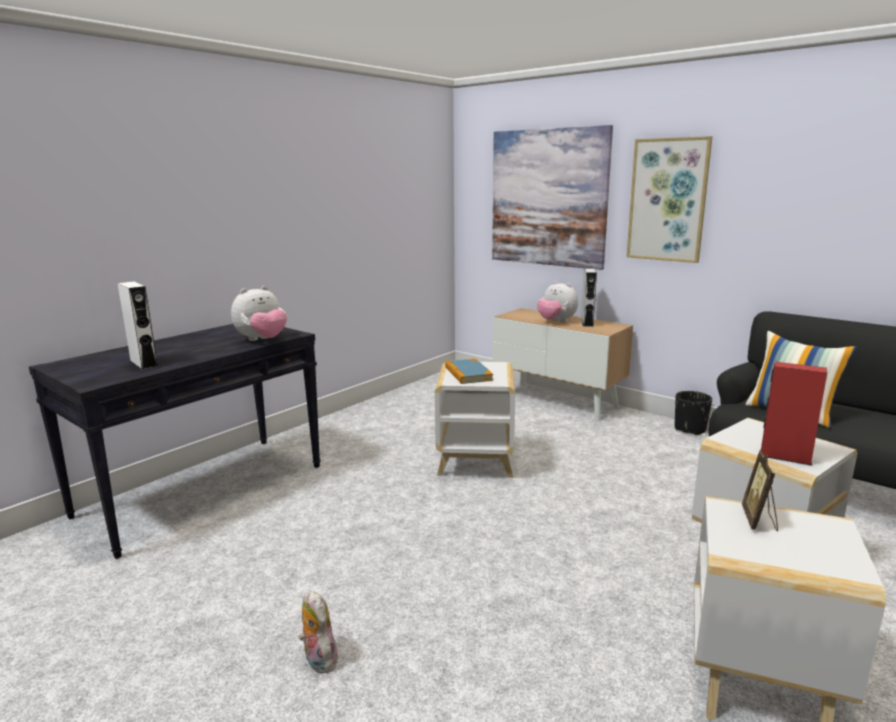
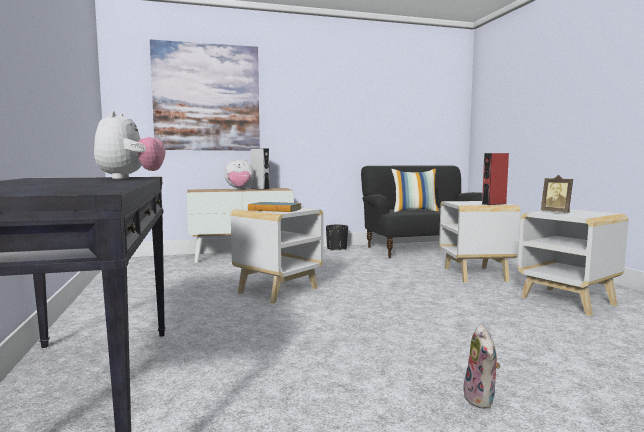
camera: 55 degrees left, 10 degrees down
white speaker [118,281,158,370] -> none
plush toy [299,591,338,674] -> plush toy turned 90 degrees counterclockwise [463,325,500,409]
picture [626,136,713,263] -> none

